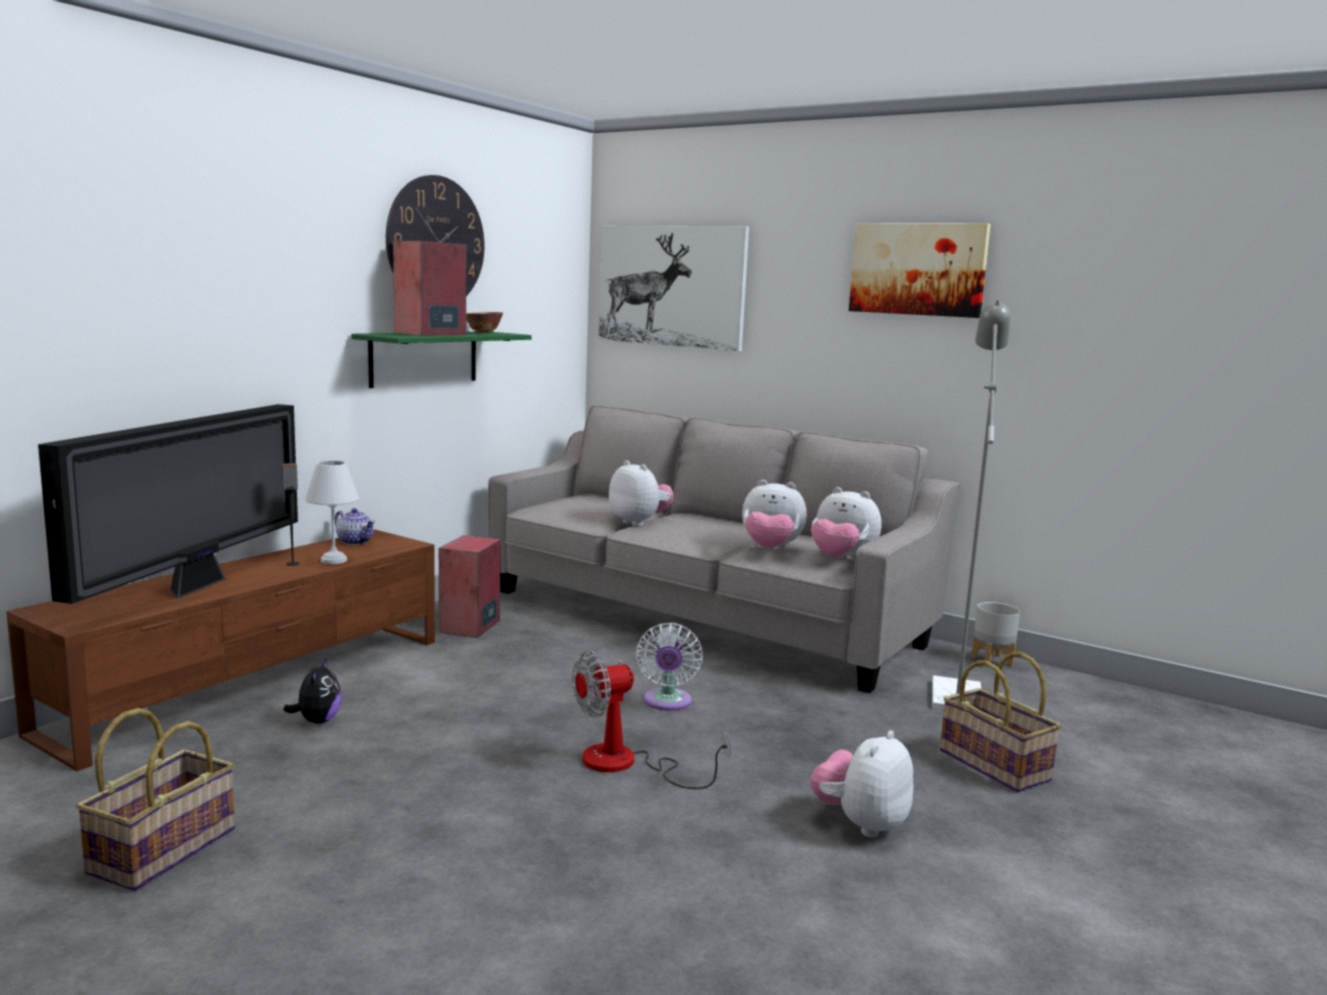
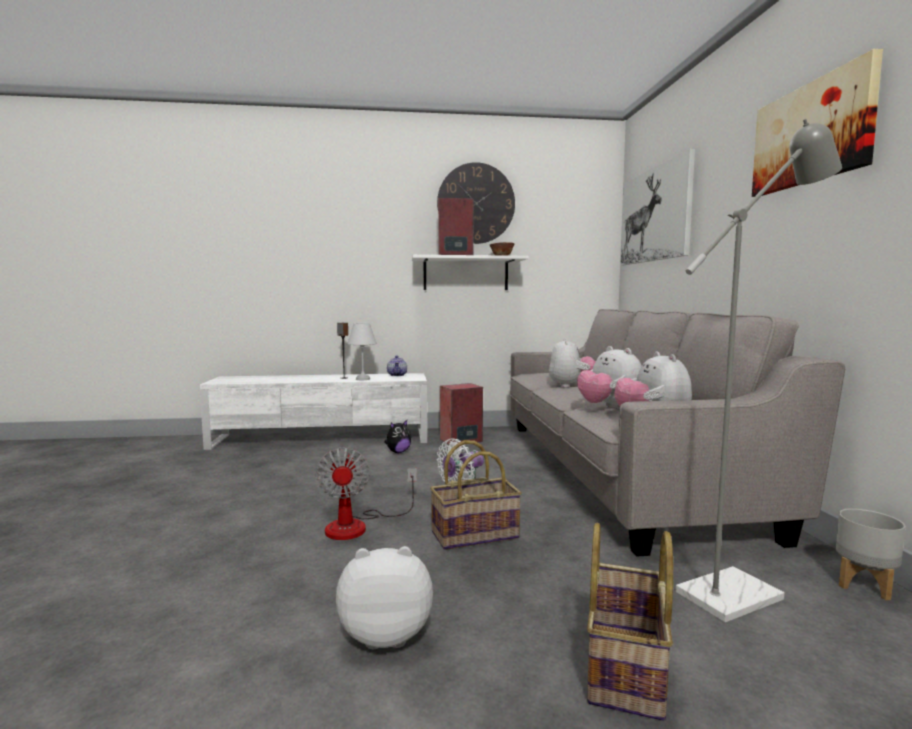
camera: 50 degrees right, 5 degrees down
brown tv stand [6,530,435,772] -> white tv stand [200,373,427,450]
television [38,404,298,604] -> none
basket [76,708,235,891] -> basket moved to [430,440,522,550]
plush toy [283,658,342,724] -> plush toy moved to [384,420,411,453]
green shelf [351,332,532,388] -> white shelf [412,255,529,290]
fan [572,651,731,789] -> fan turned 120 degrees counterclockwise [315,447,417,540]

